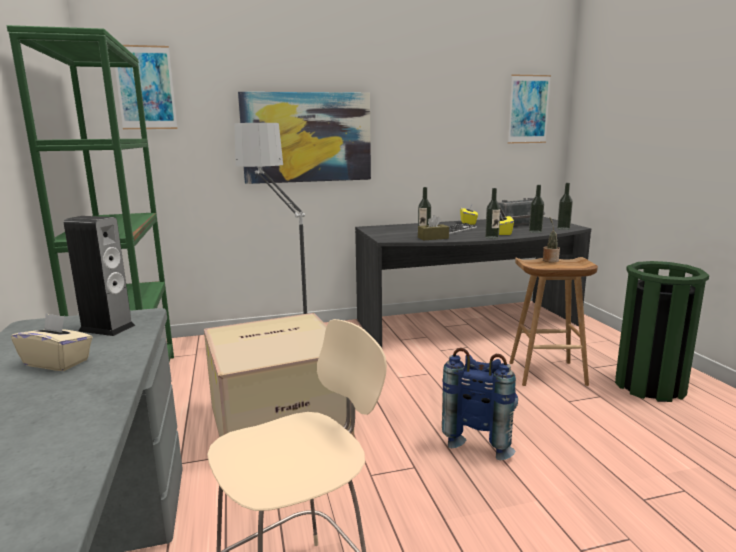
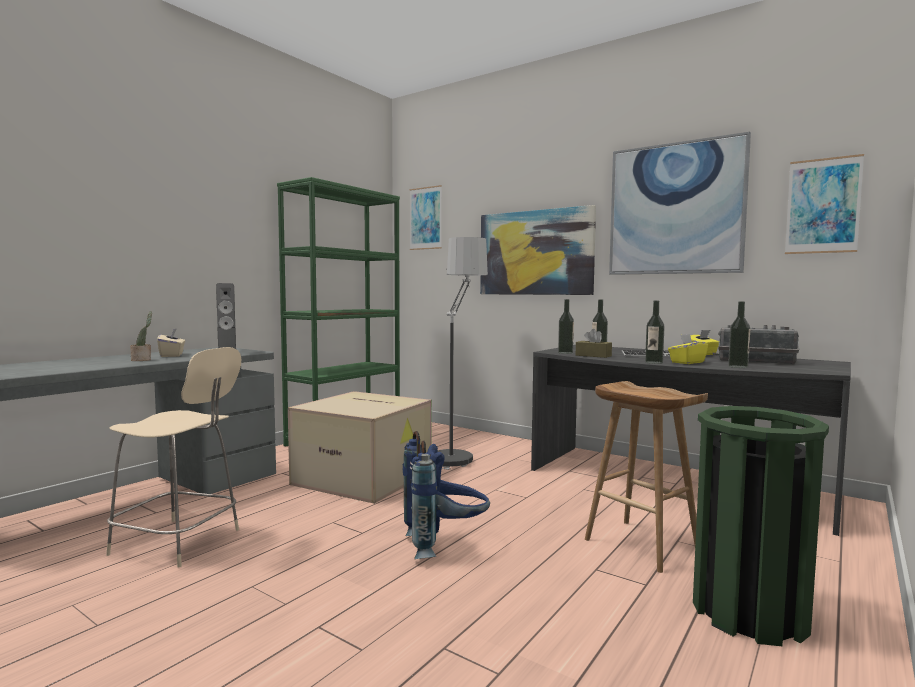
camera: 50 degrees right, 10 degrees down
potted plant [543,217,560,262] -> potted plant moved to [130,311,152,361]
bottle [557,183,573,230] -> bottle moved to [558,299,574,354]
none -> picture [609,132,751,275]

